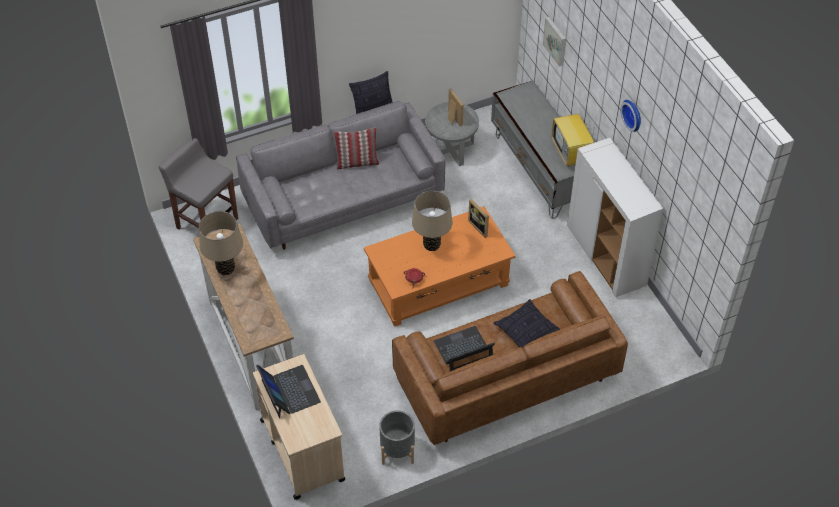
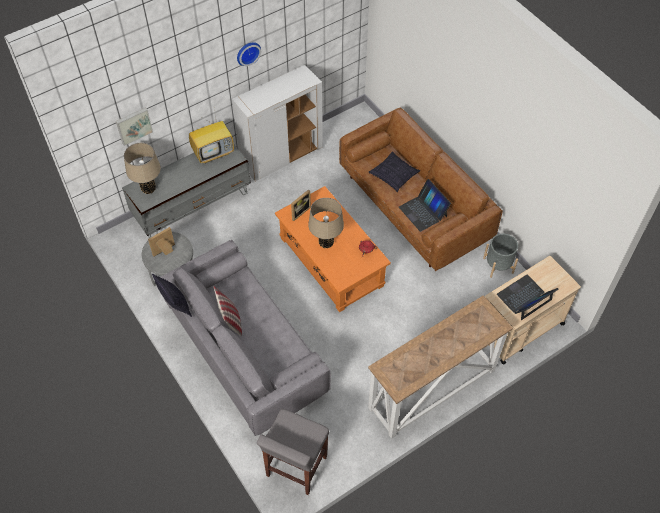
camera: 100 degrees left, 5 degrees up
beige table lamp [199,211,243,275] -> beige table lamp moved to [124,143,161,194]

